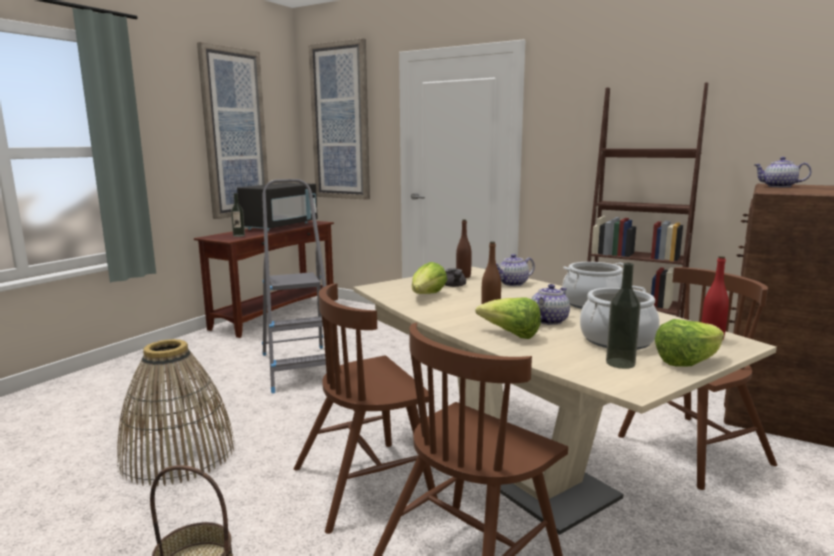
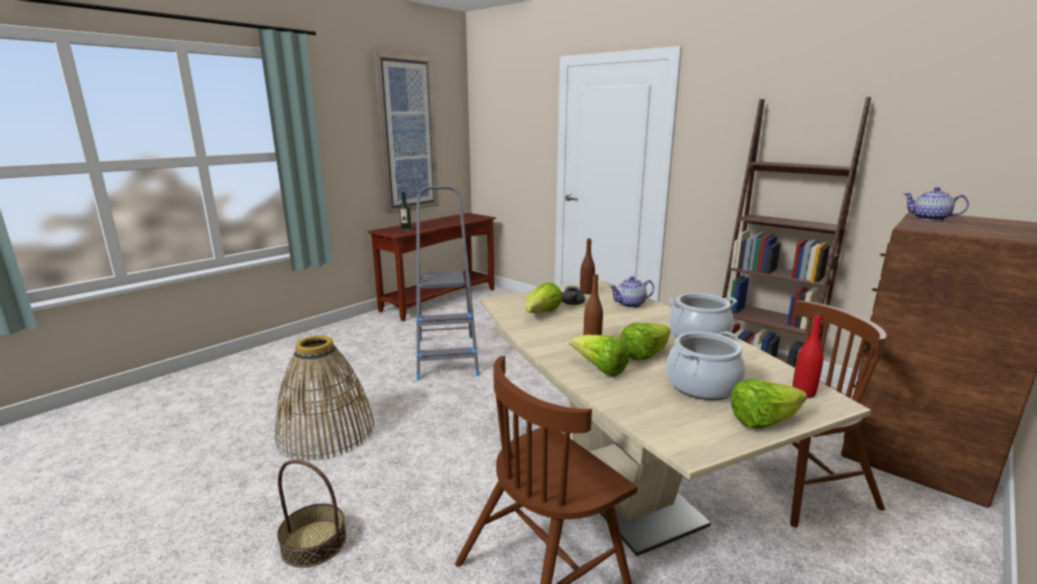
camera: 10 degrees right, 5 degrees up
black microwave [237,183,318,231] -> none
brown chair [294,284,438,534] -> none
picture [308,38,370,200] -> none
teapot [532,284,570,325] -> lettuce [620,323,671,360]
bottle [606,263,641,369] -> none

